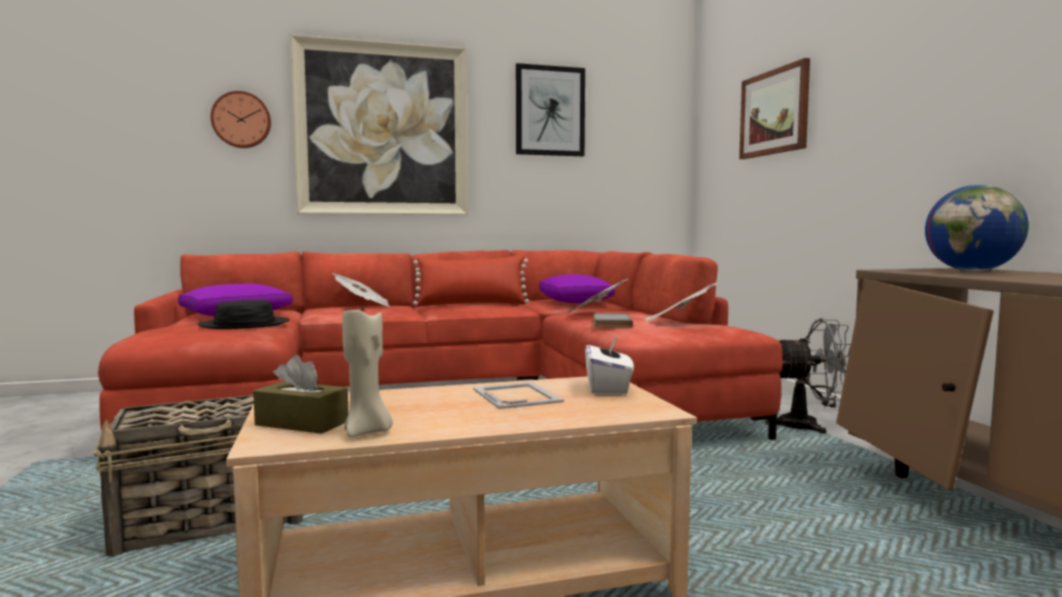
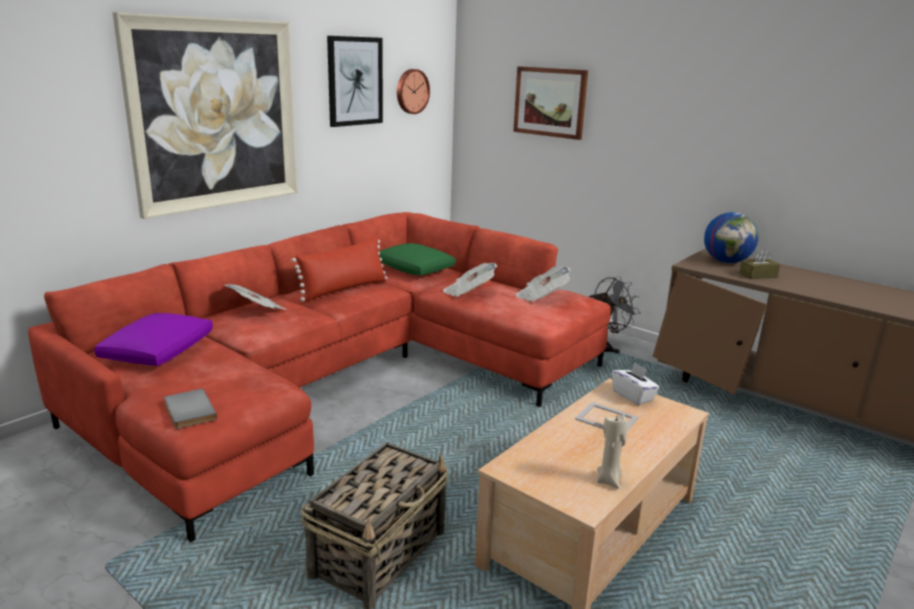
camera: 35 degrees left, 15 degrees up
black hat [197,300,290,329] -> none
wall clock [211,91,271,148] -> wall clock moved to [397,69,430,114]
brown tissue box [253,355,348,434] -> brown tissue box moved to [739,249,780,279]
purple pillow [539,274,615,303] -> green pillow [378,243,456,275]
grey book [593,313,633,328] -> grey book moved to [164,388,217,429]

